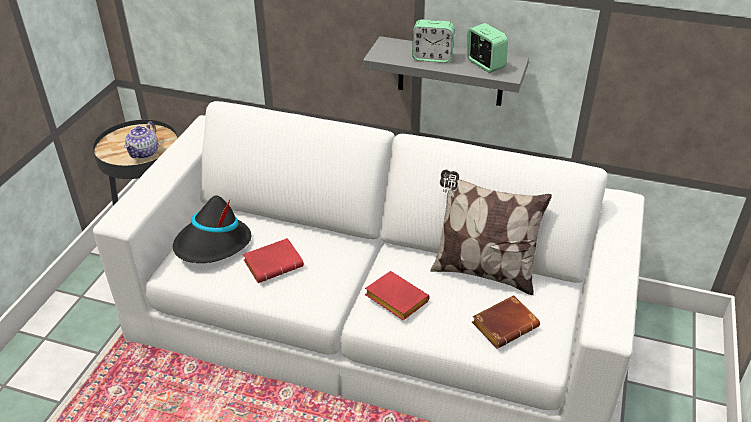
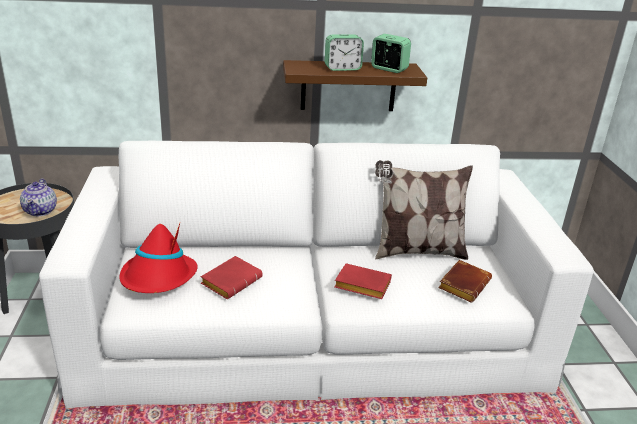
camera: 25 degrees left, 10 degrees down
black hat [173,195,252,263] -> red hat [119,223,198,293]
grey shelf [363,36,529,106] -> brown shelf [283,60,427,111]

